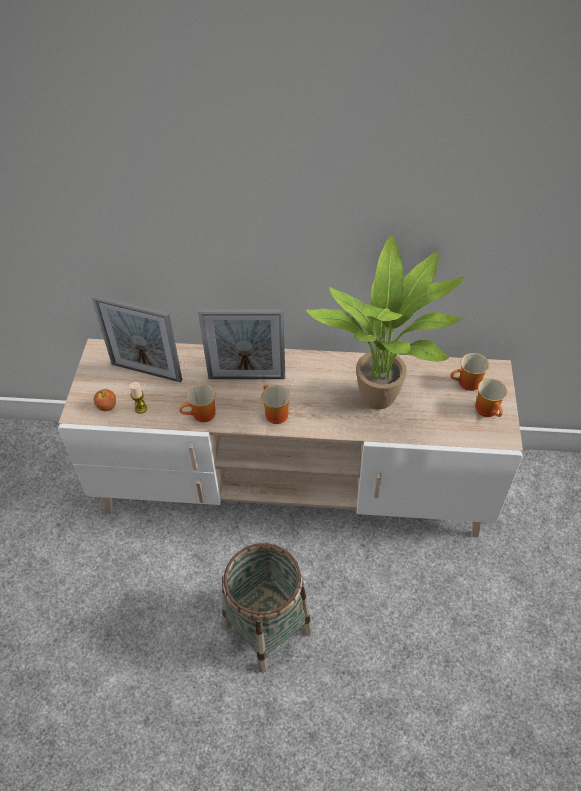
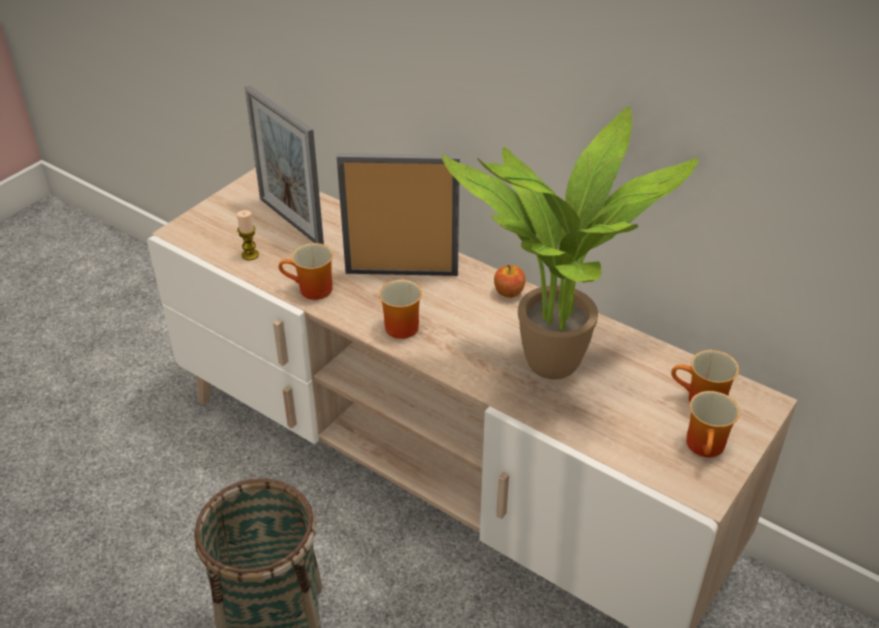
camera: 30 degrees right, 10 degrees down
apple [94,389,116,411] -> apple moved to [494,265,526,298]
picture frame [198,309,285,379] -> picture frame turned 150 degrees clockwise [337,153,460,276]

